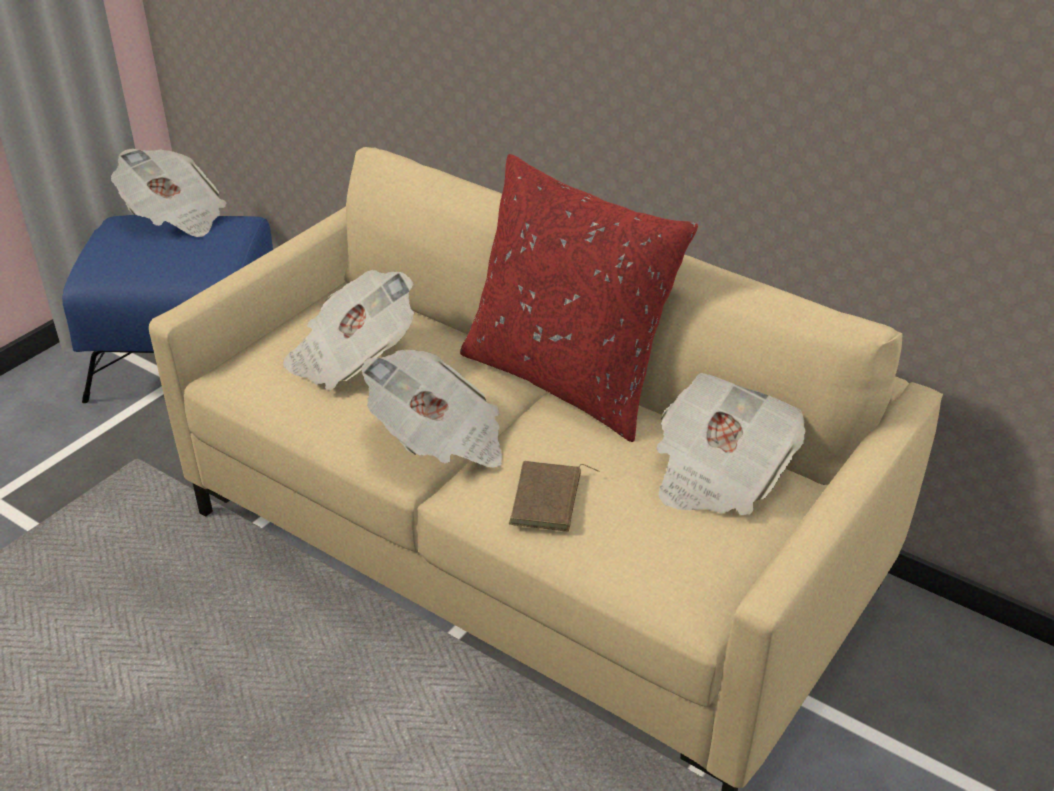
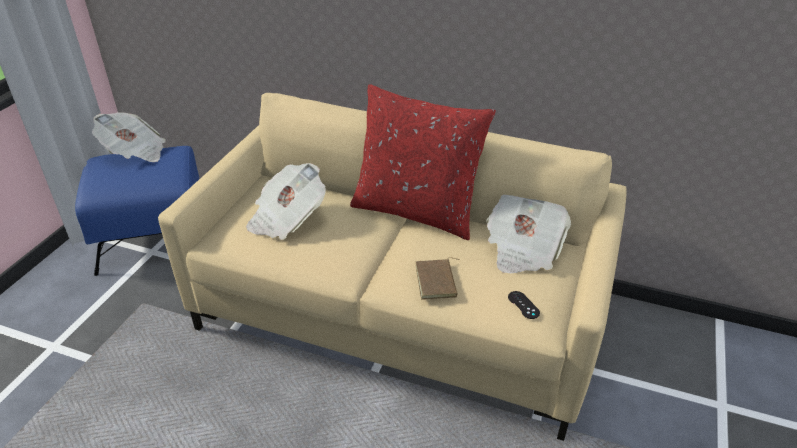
camera: 15 degrees left, 0 degrees up
newspaper [361,350,502,468] -> none
none -> black game controller [508,291,540,319]

